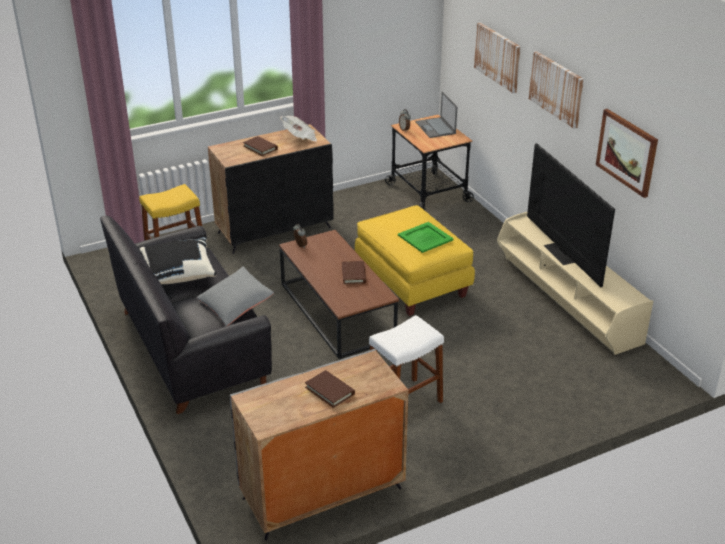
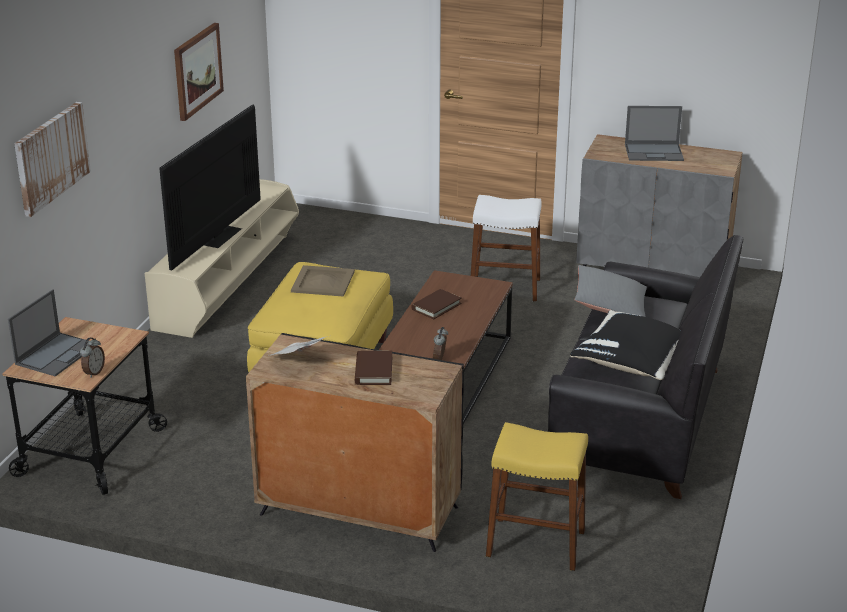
camera: 135 degrees left, 5 degrees down
brown book [305,370,355,408] -> laptop [625,106,684,161]
green tray [398,222,454,253] -> beige tray [291,265,355,297]
picture [529,51,584,129] -> none

